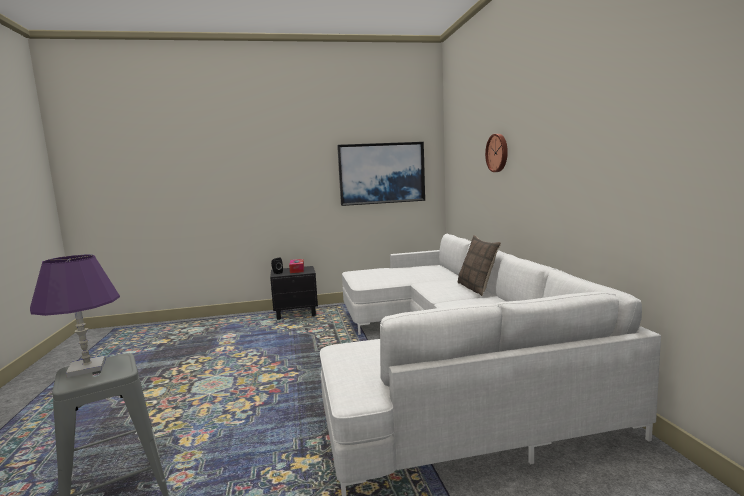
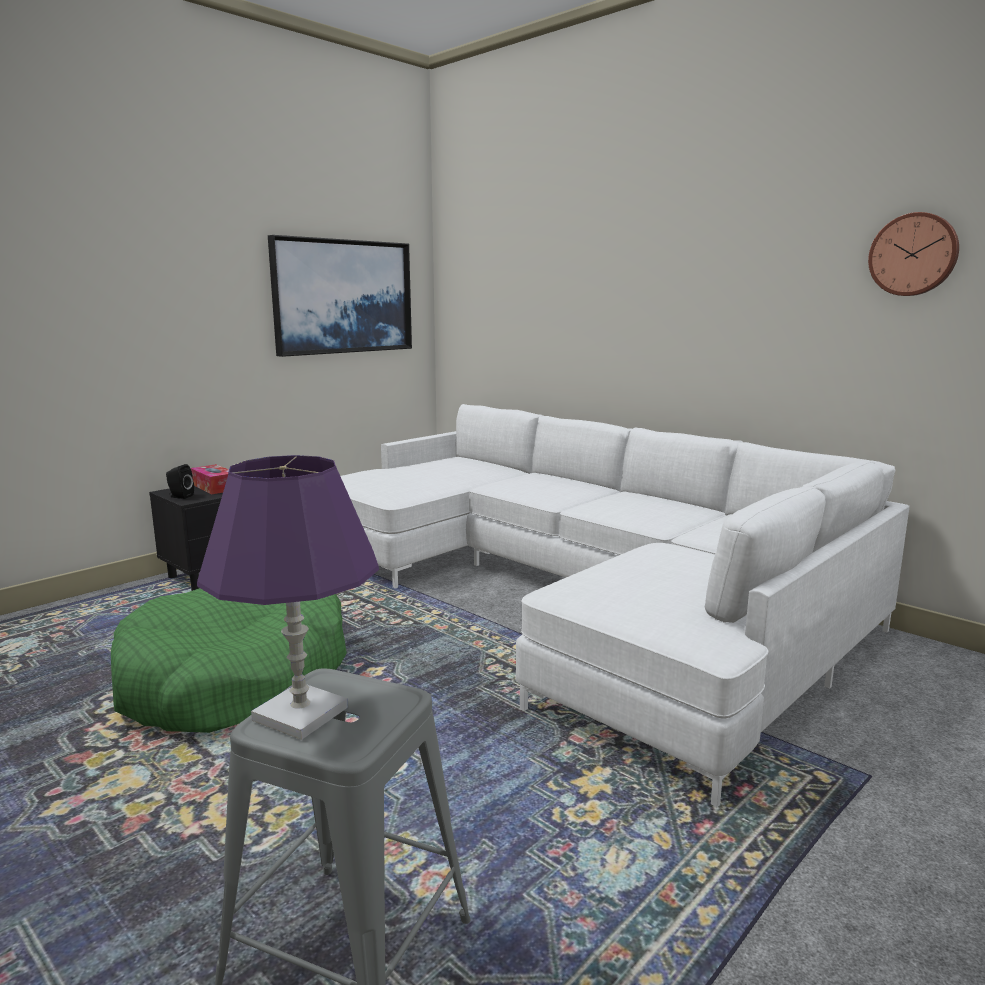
camera: 35 degrees left, 5 degrees up
pillow [458,235,501,296] -> none
wall clock [485,134,508,172] -> wall clock moved to [868,212,959,296]
none -> green dog bed [111,588,347,733]

